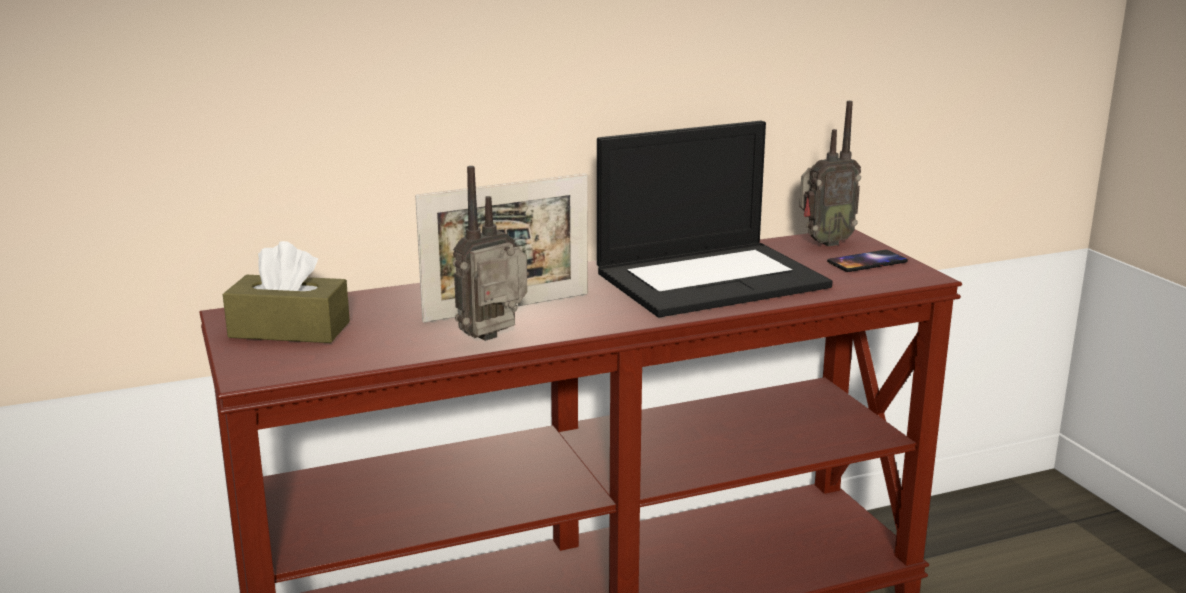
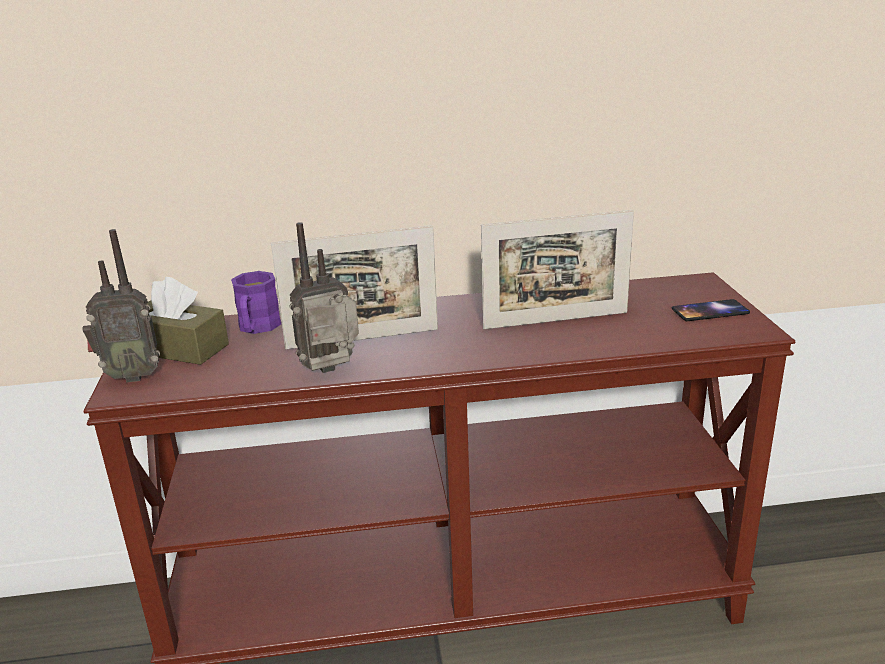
camera: 15 degrees right, 5 degrees up
laptop [597,121,833,317] -> picture frame [481,210,634,329]
radio [799,101,861,246] -> radio moved to [83,229,160,383]
none -> purple mug [231,271,281,334]

